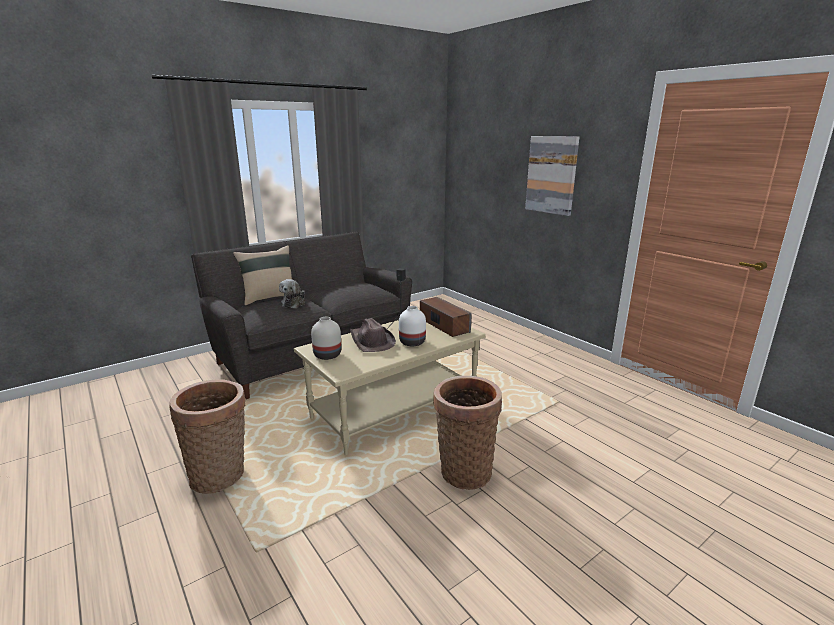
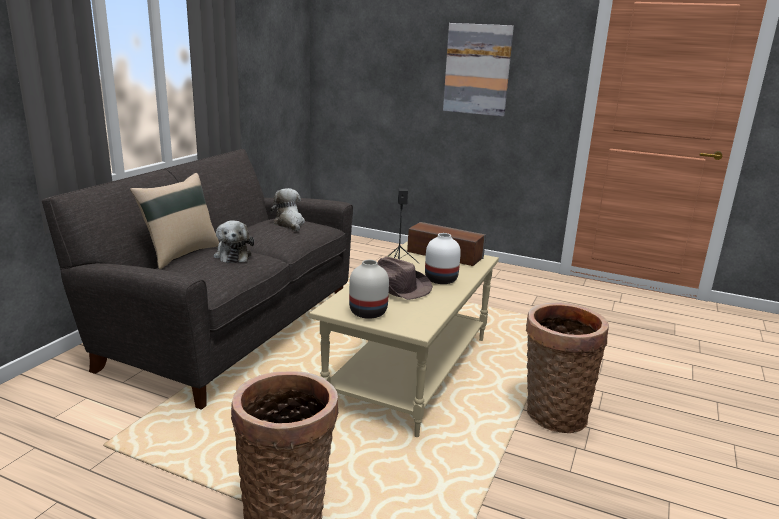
camera: 30 degrees left, 0 degrees up
none -> plush toy [270,188,305,231]

